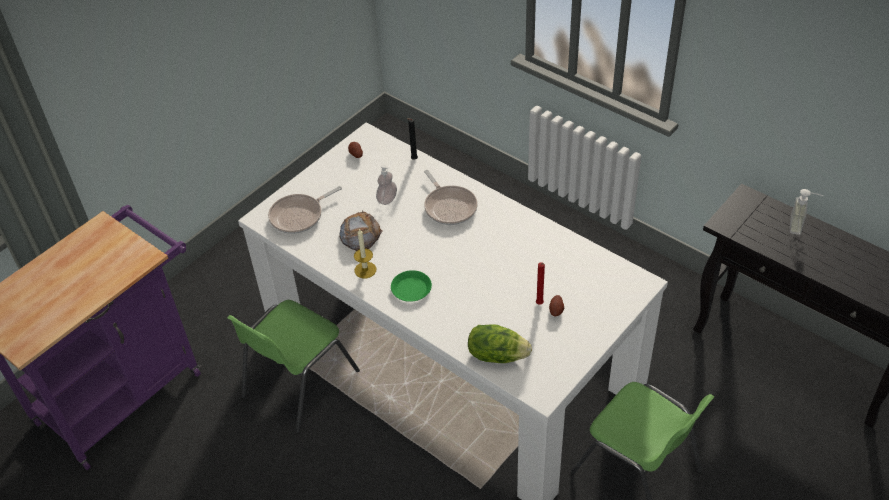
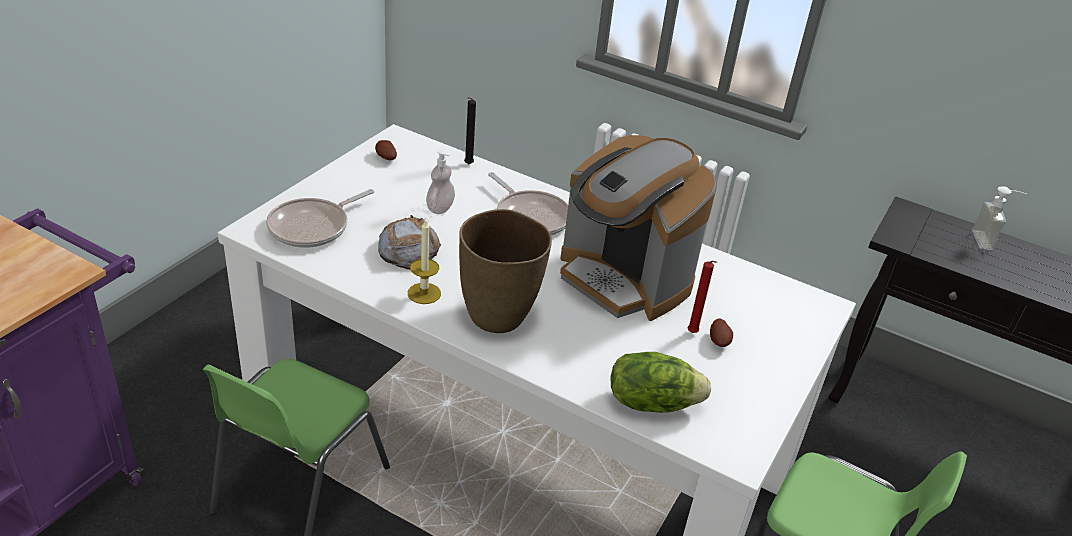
camera: 15 degrees left, 10 degrees down
green plate [391,270,432,302] -> brown vase [459,209,552,333]
none -> coffee machine [560,135,717,321]

